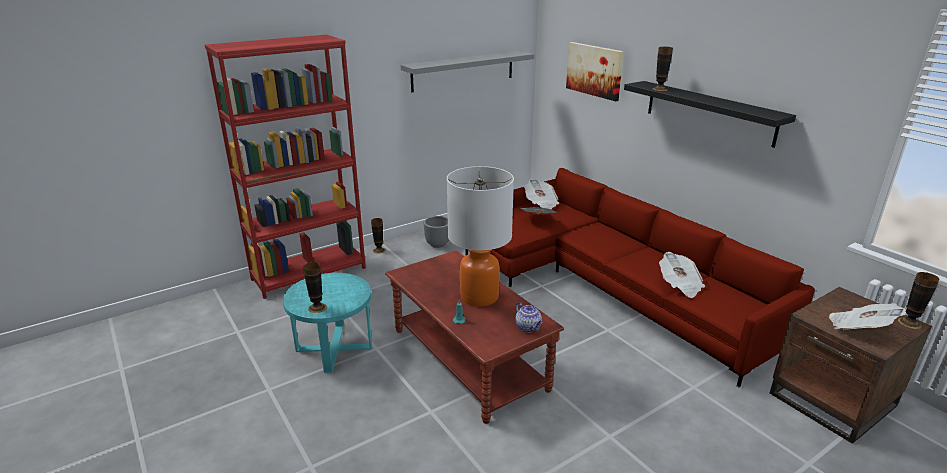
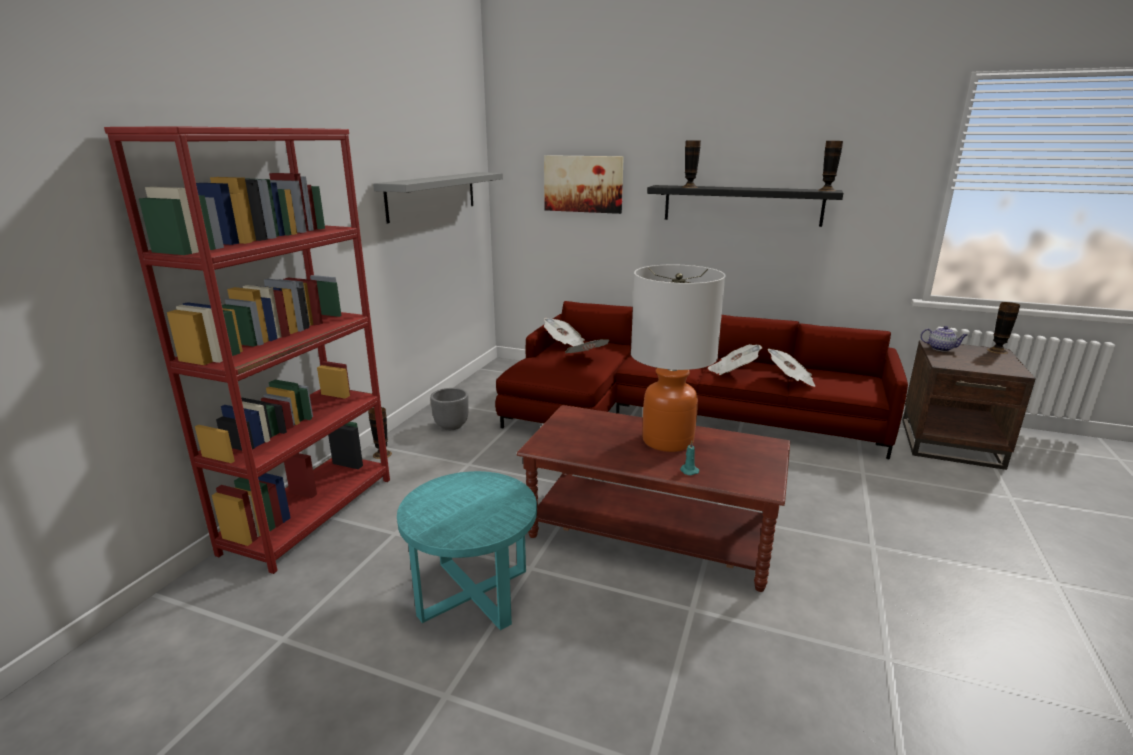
camera: 35 degrees left, 5 degrees down
vase [303,262,327,313] -> vase moved to [819,141,843,191]
teapot [515,302,542,332] -> teapot moved to [920,326,968,351]
newspaper [829,303,906,329] -> newspaper moved to [708,344,762,375]

